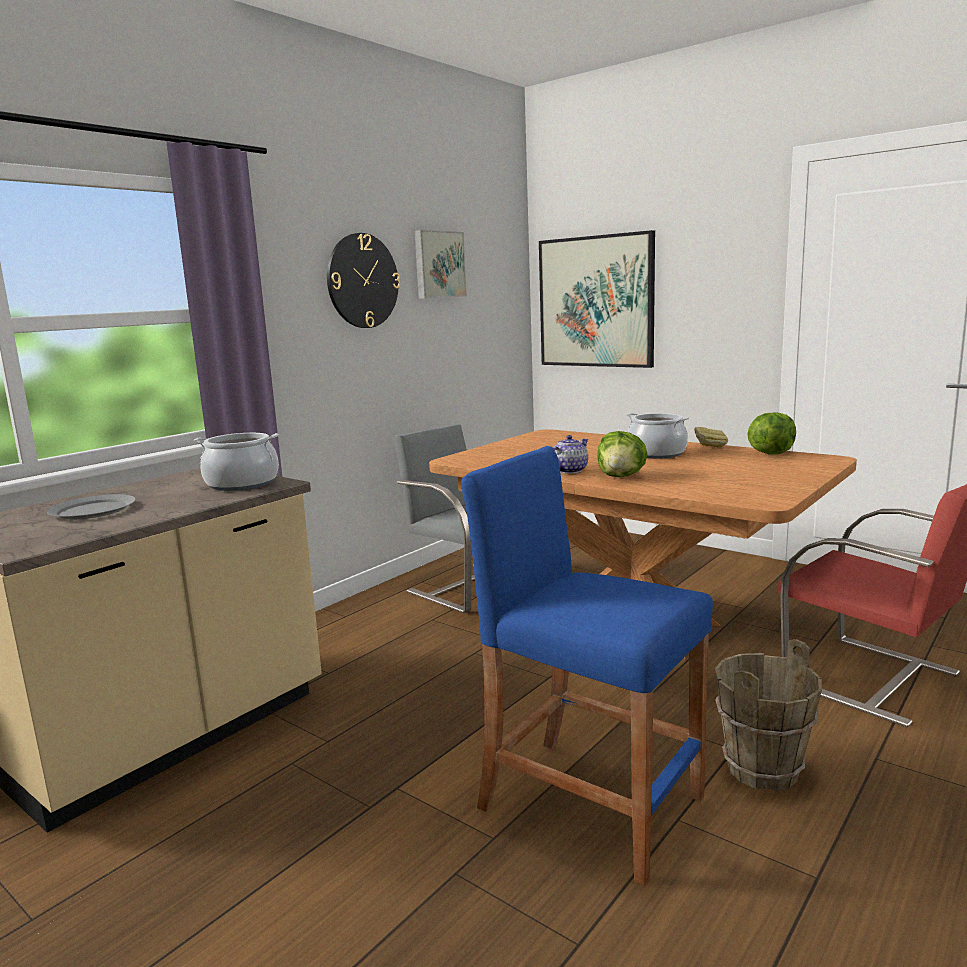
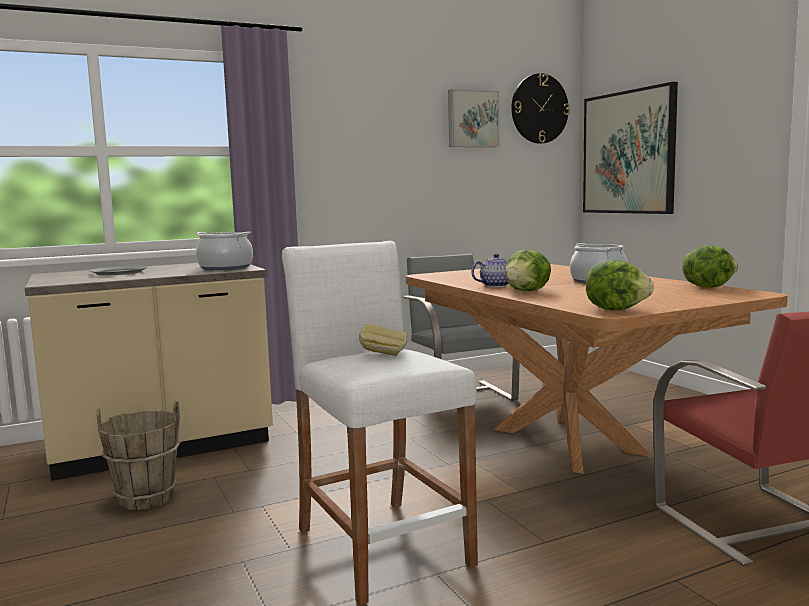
camera: 25 degrees right, 5 degrees down
wall clock [327,233,400,328] -> wall clock moved to [511,73,570,144]
blue stool [461,446,713,886] -> white stool [282,241,478,605]
bread [694,427,728,448] -> bread moved to [359,324,407,356]
brown bucket [715,639,822,791] -> brown bucket moved to [97,401,180,510]
none -> lettuce [586,260,654,310]

